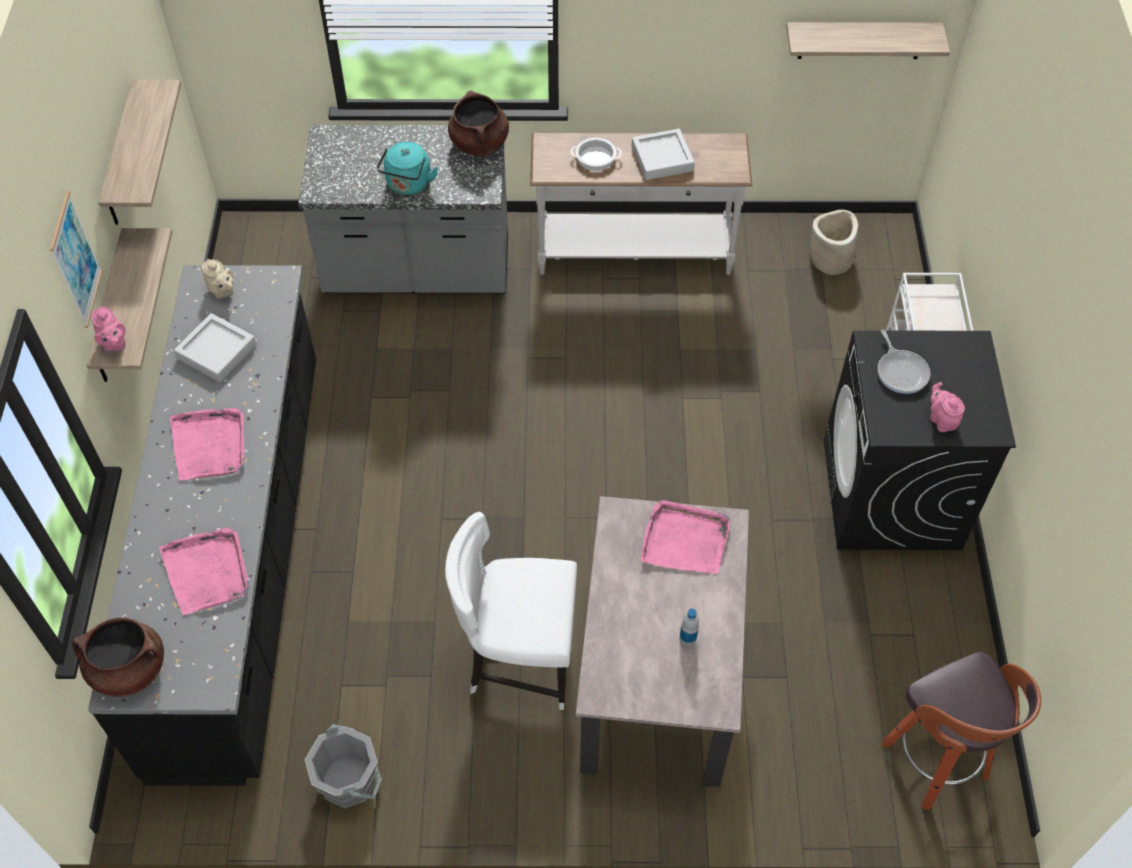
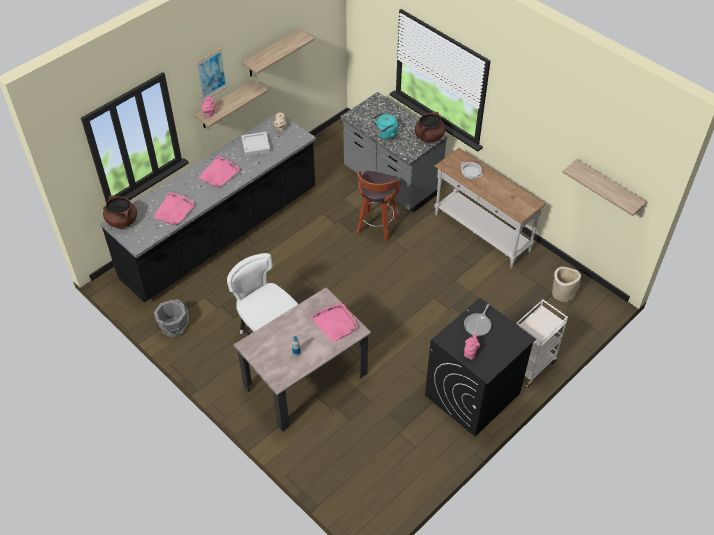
camera: 45 degrees right, 5 degrees down
grey tray [632,129,695,180] -> none
stool [882,652,1041,810] -> stool moved to [357,171,401,241]

